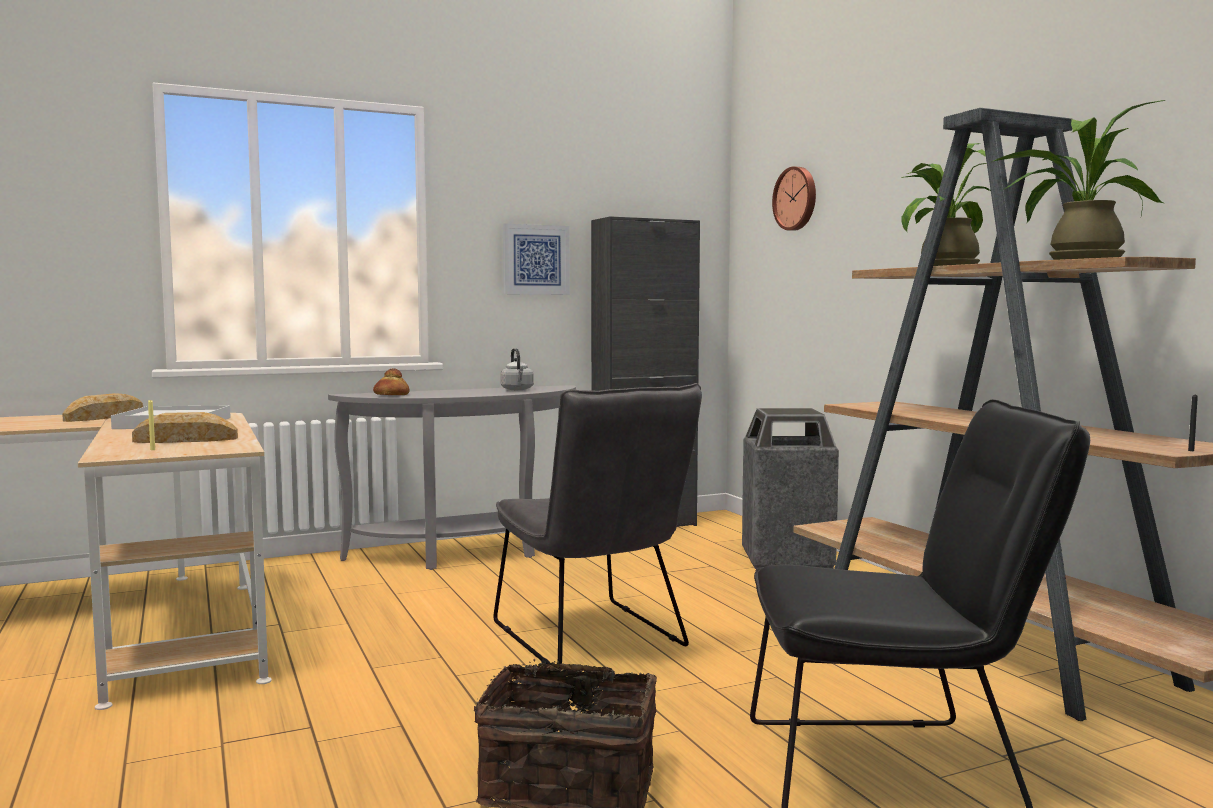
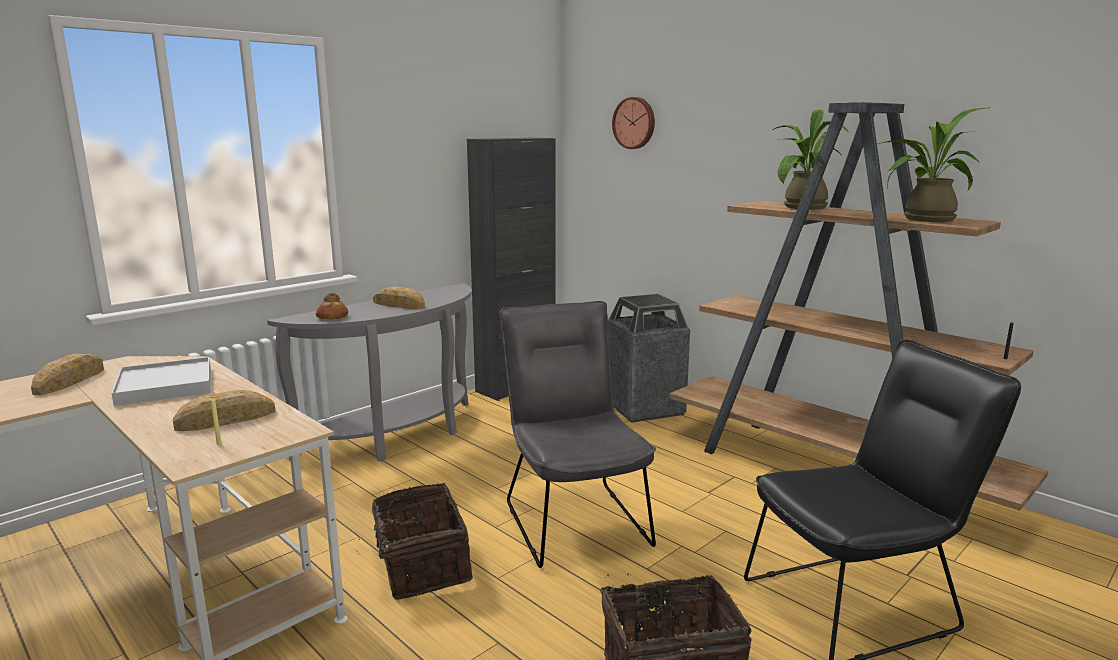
camera: 20 degrees left, 10 degrees up
grey chair [494,383,702,670] -> grey chair turned 150 degrees counterclockwise [499,301,656,568]
grey kettle [500,348,534,390] -> none
picture [503,224,570,295] -> none
none -> basket [358,483,473,600]
none -> bread [373,287,425,309]

